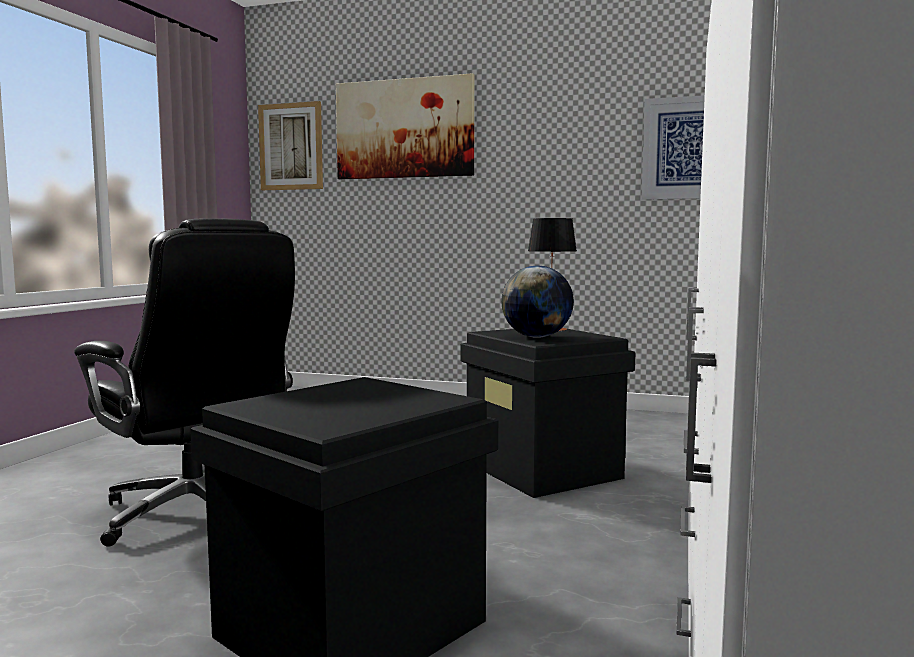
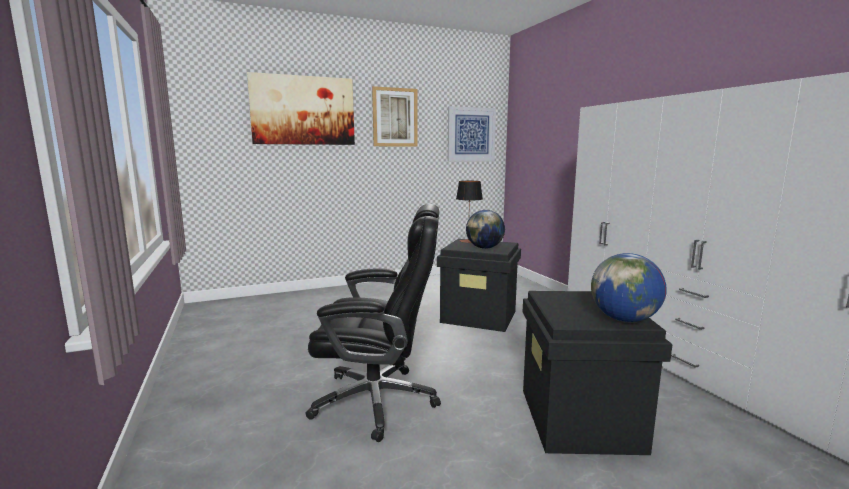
camera: 40 degrees left, 5 degrees up
picture [258,101,323,190] -> picture moved to [372,86,418,147]
none -> globe [591,253,667,322]

